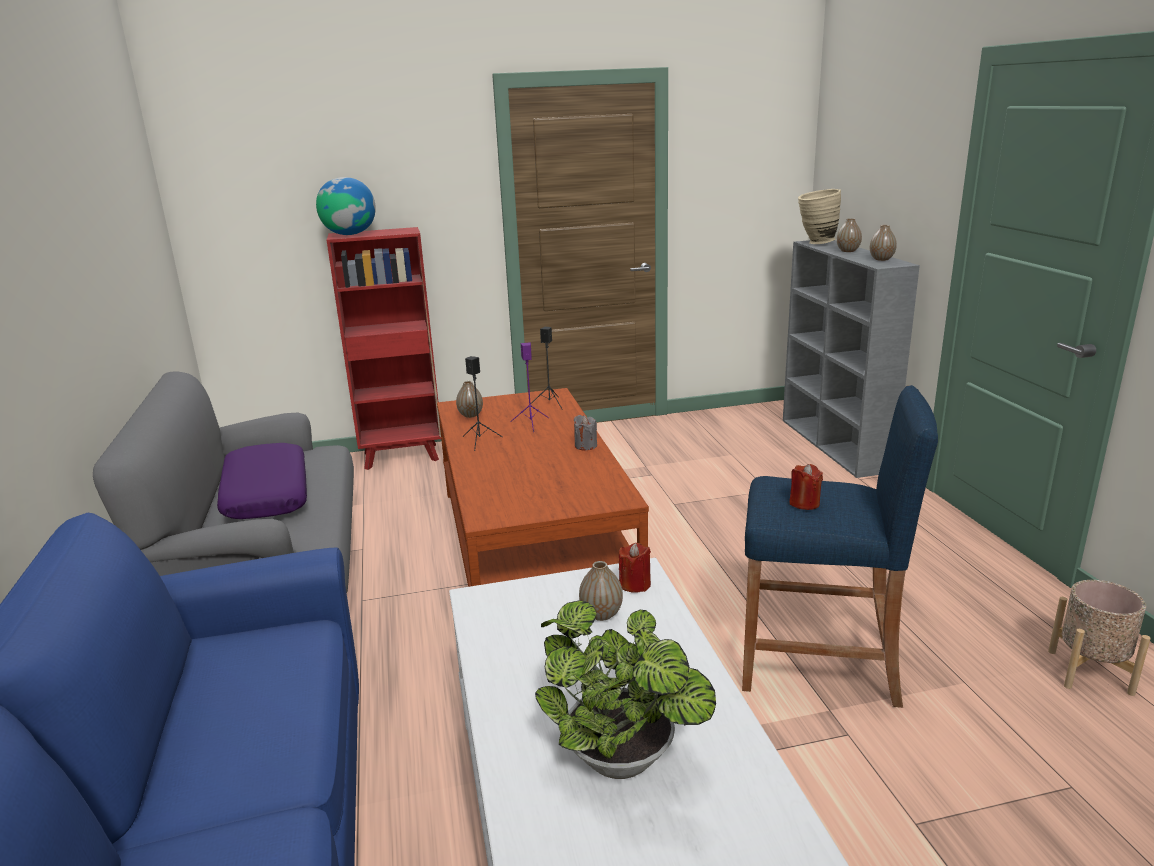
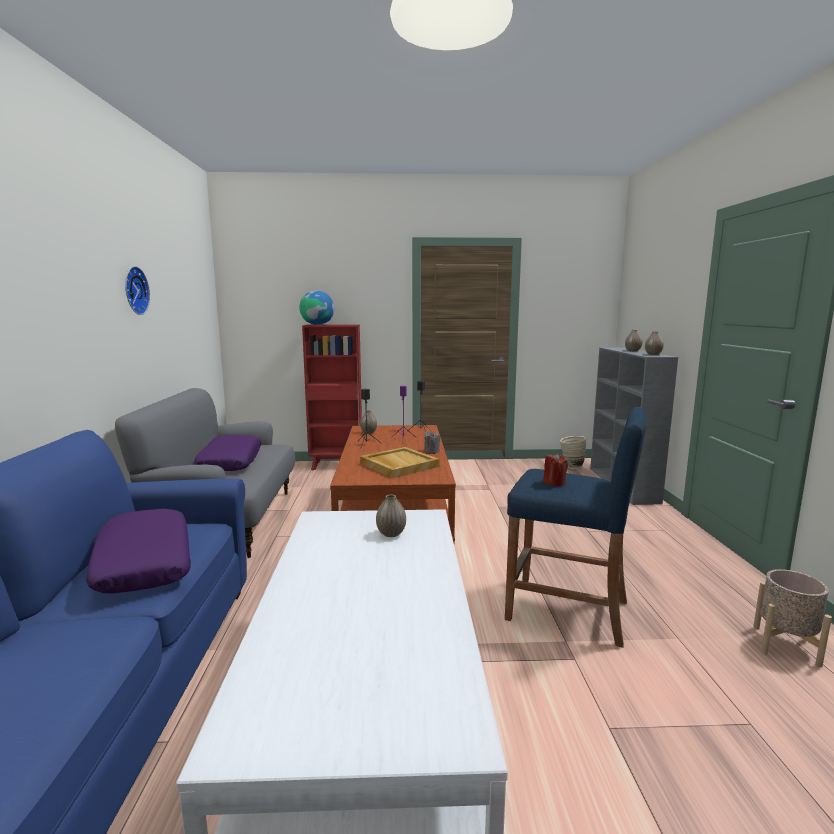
camera: 10 degrees right, 10 degrees down
potted plant [535,600,716,779] -> none
red candle [619,543,651,593] -> none
beige vase [798,189,841,244] -> beige vase moved to [560,436,586,469]
none -> purple pillow [86,509,191,593]
none -> wall clock [125,266,150,315]
none -> beige tray [360,447,440,478]

